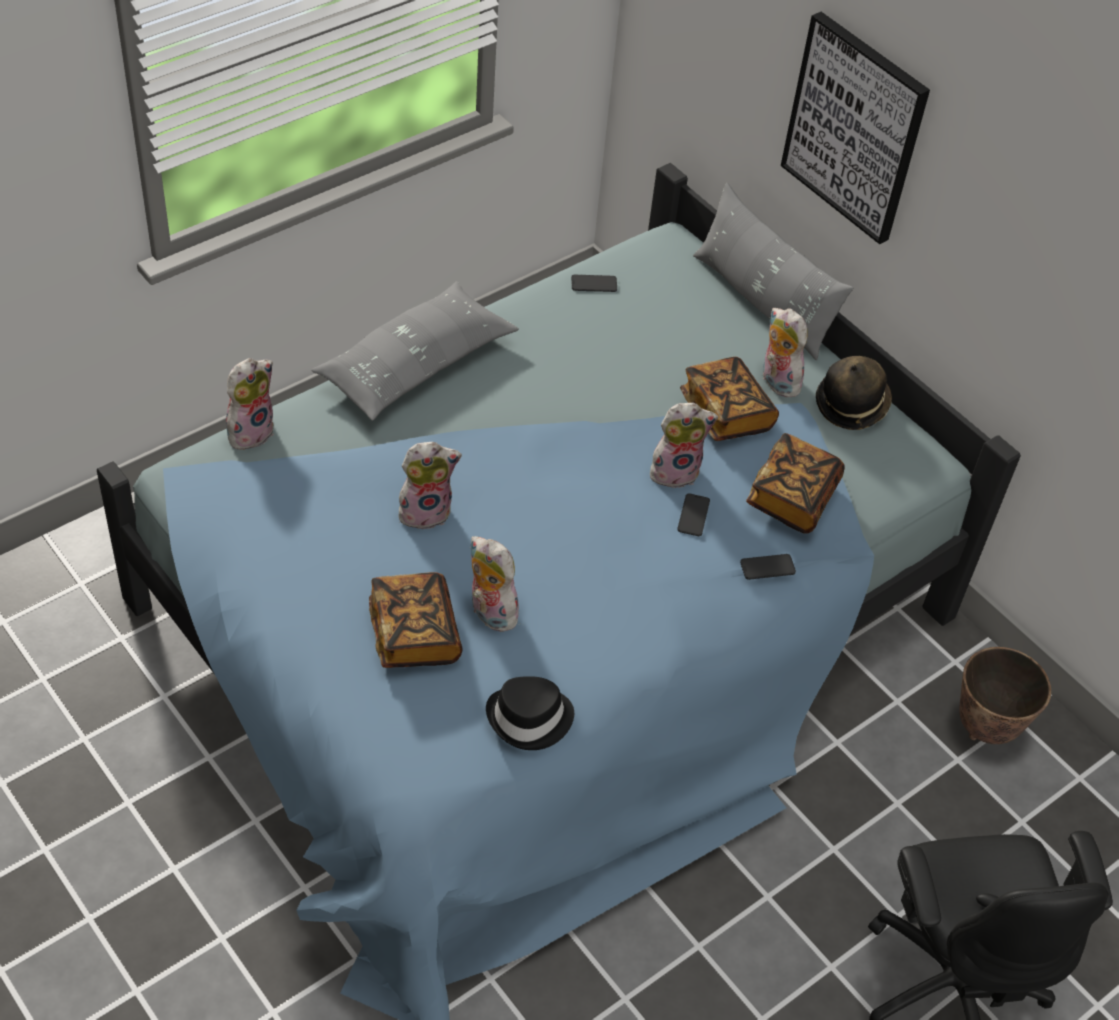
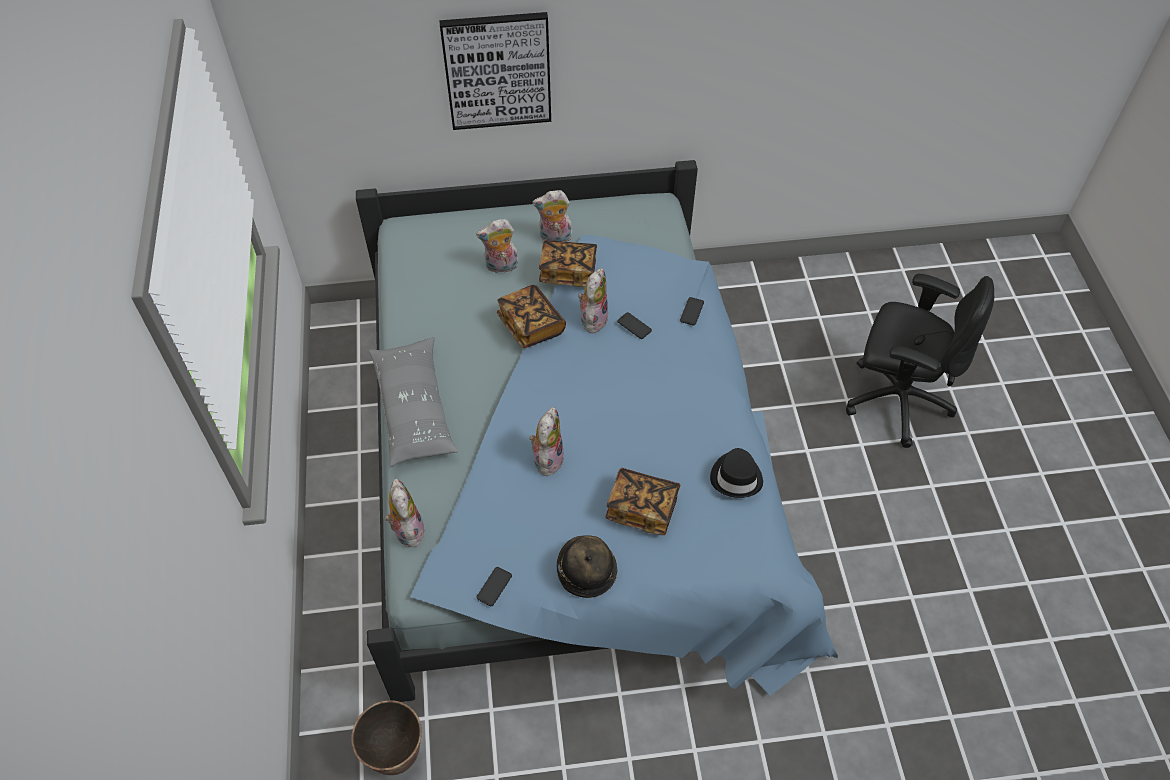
camera: 55 degrees left, 5 degrees up
plush toy [470,536,519,632] -> plush toy moved to [476,219,519,273]
phone [571,275,617,292] -> phone moved to [476,567,512,606]
grey pillow [693,183,853,360] -> none
book [746,433,845,534] -> book moved to [497,285,566,348]
hat [816,356,892,430] -> hat moved to [557,535,617,598]
planter [959,647,1051,744] -> planter moved to [351,700,422,775]

